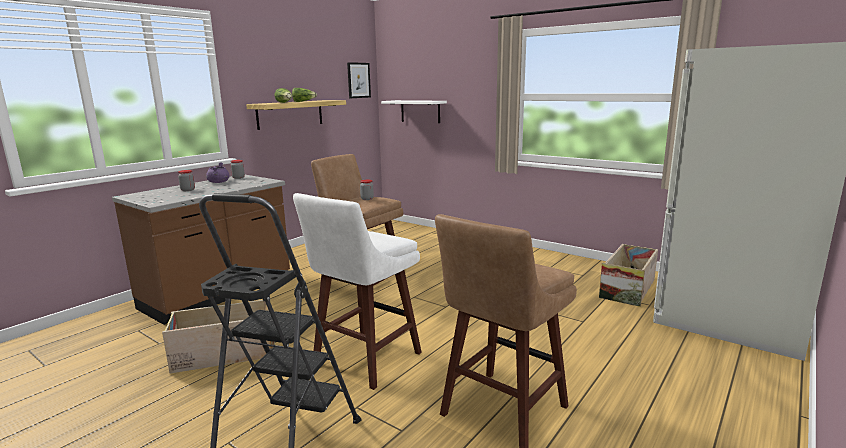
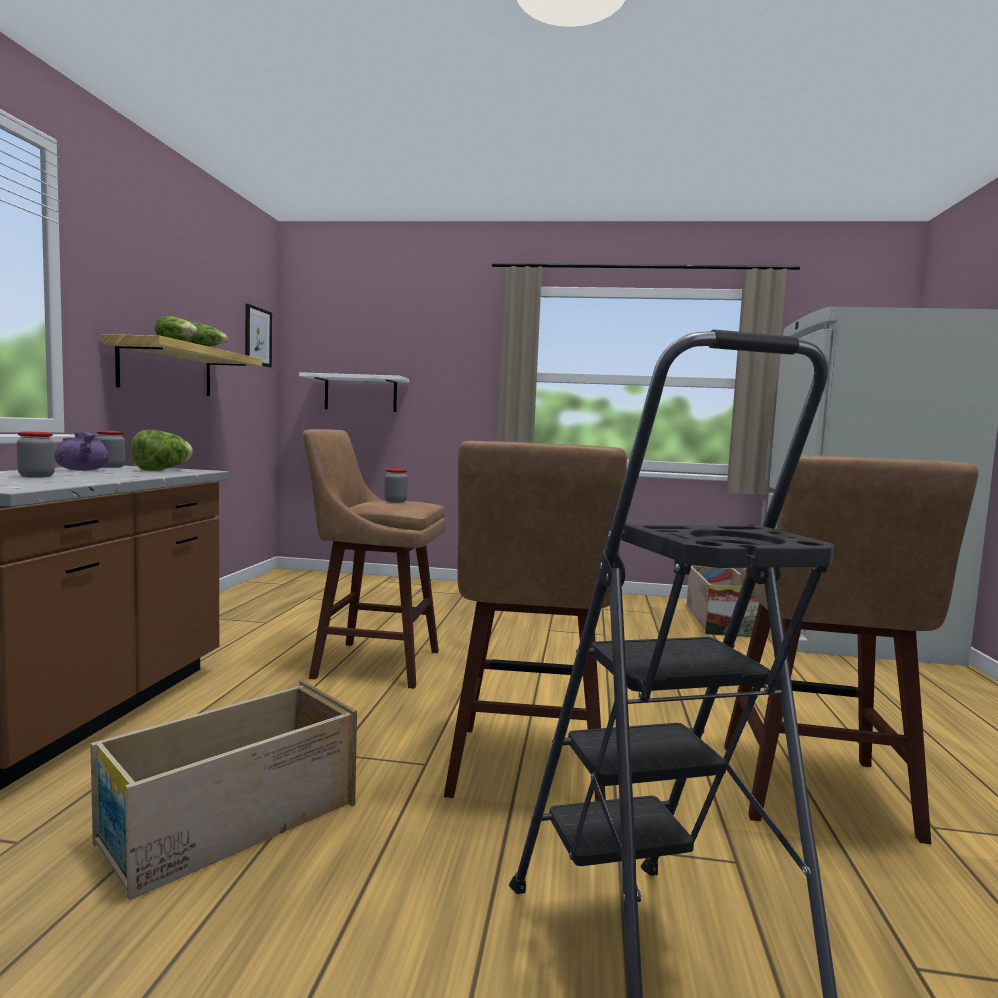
camera: 30 degrees left, 10 degrees down
white stool [293,193,422,390] -> brown stool [444,441,627,801]
none -> lettuce [130,430,193,471]

